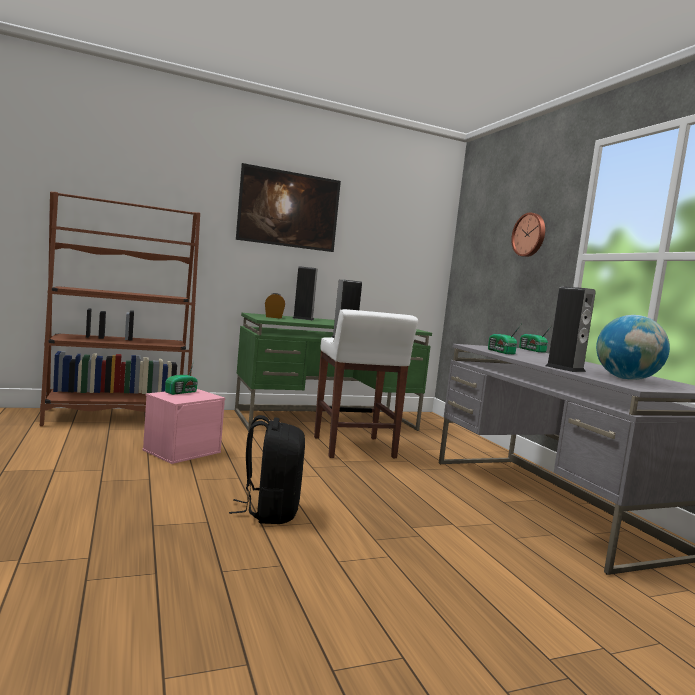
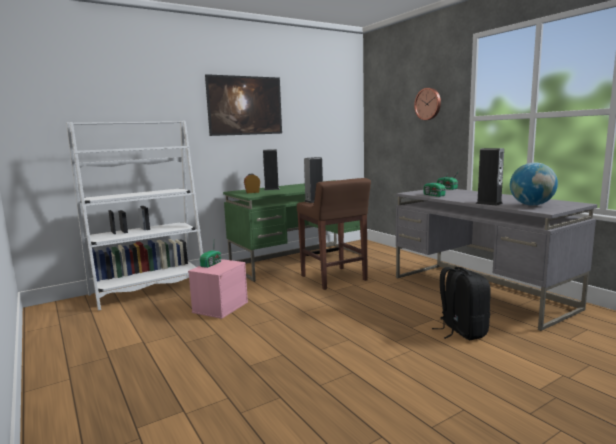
camera: 10 degrees left, 5 degrees up
brown bookcase [40,192,200,426] -> white bookcase [66,121,203,310]
black backpack [229,415,305,524] -> black backpack moved to [432,267,491,340]
white stool [314,309,418,458] -> brown stool [297,178,371,290]

